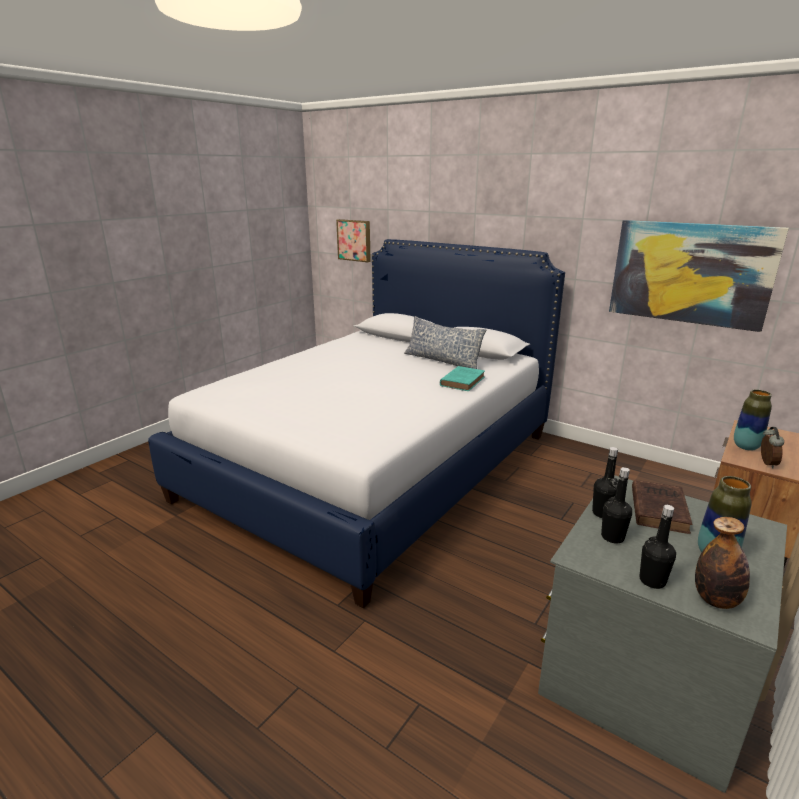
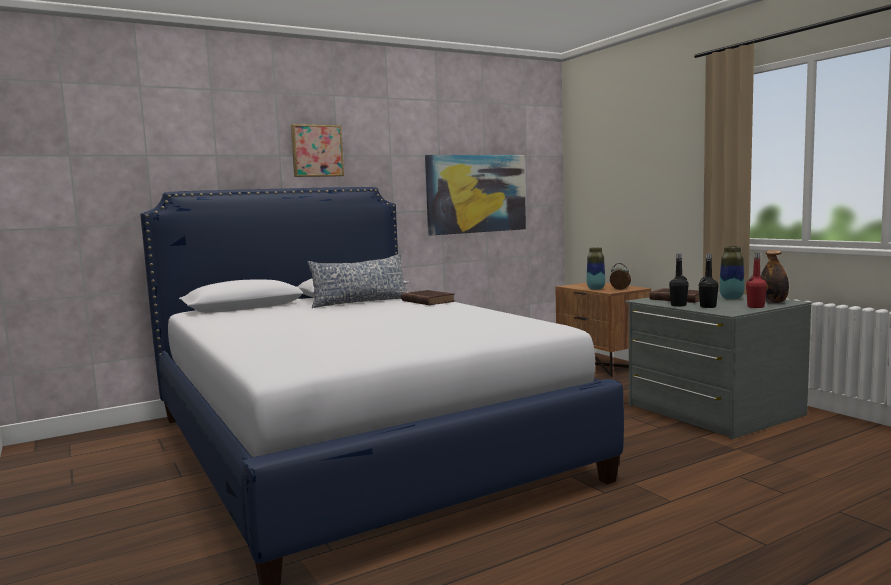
camera: 65 degrees left, 15 degrees down
picture [336,219,371,262] -> picture moved to [291,124,344,177]
turquoise book [440,366,485,391] -> brown book [401,290,455,305]
black bottle [639,505,676,589] -> red bottle [746,253,767,308]

